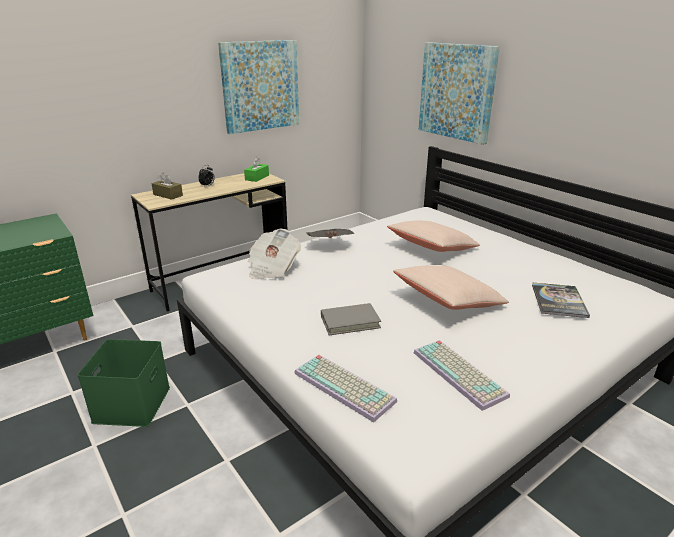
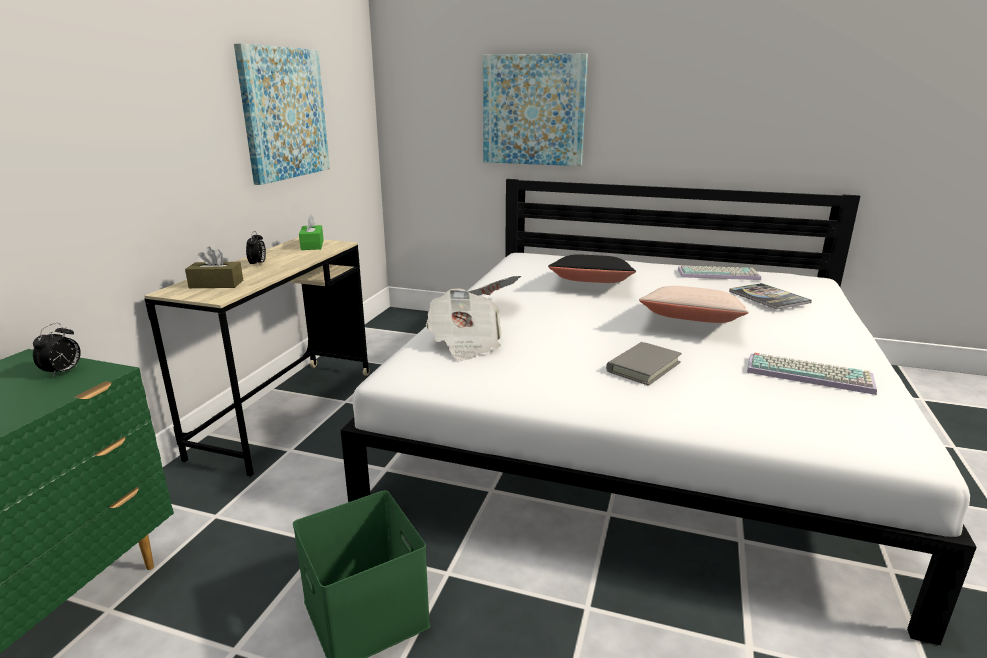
camera: 35 degrees left, 5 degrees down
keyboard [294,354,397,423] -> keyboard moved to [678,266,761,280]
beige pillow [387,221,480,252] -> black pillow [548,254,636,283]
none -> alarm clock [33,323,81,378]

